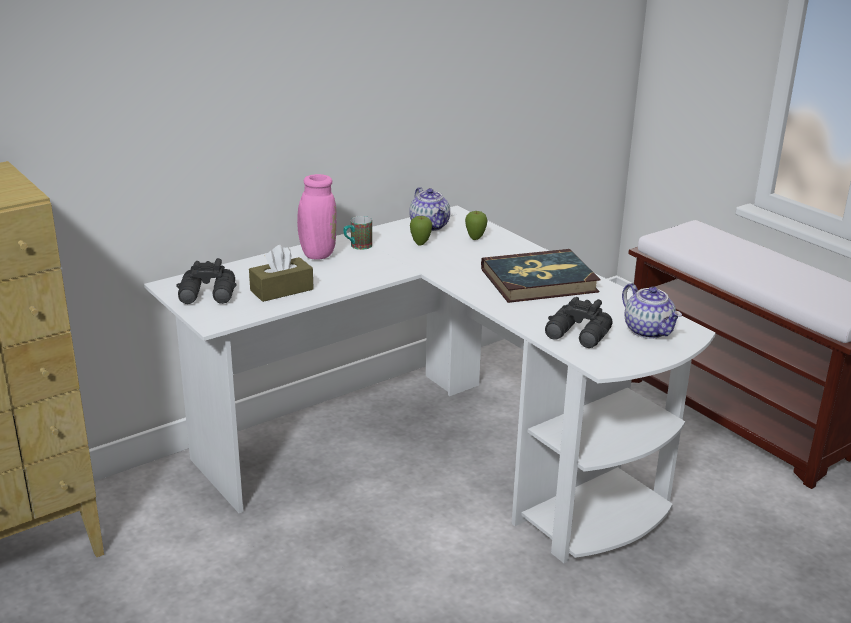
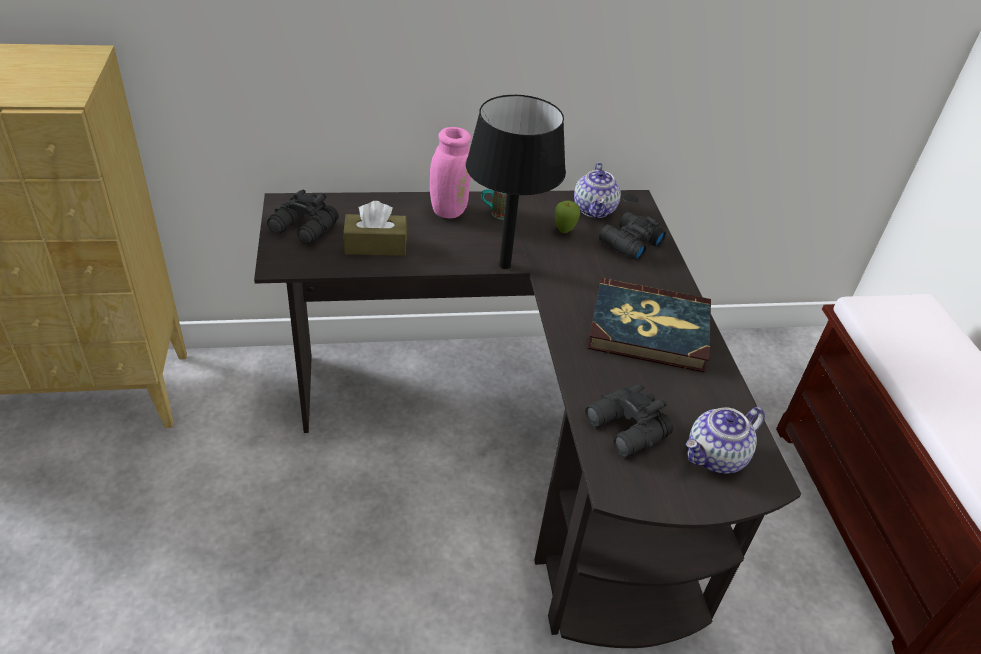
camera: 25 degrees right, 15 degrees up
white desk [144,206,716,563] -> black desk [254,190,801,648]
apple [465,211,488,240] -> black binoculars [599,212,666,261]
teapot [622,283,682,339] -> teapot turned 60 degrees clockwise [686,407,765,474]
none -> black table lamp [466,95,566,269]

